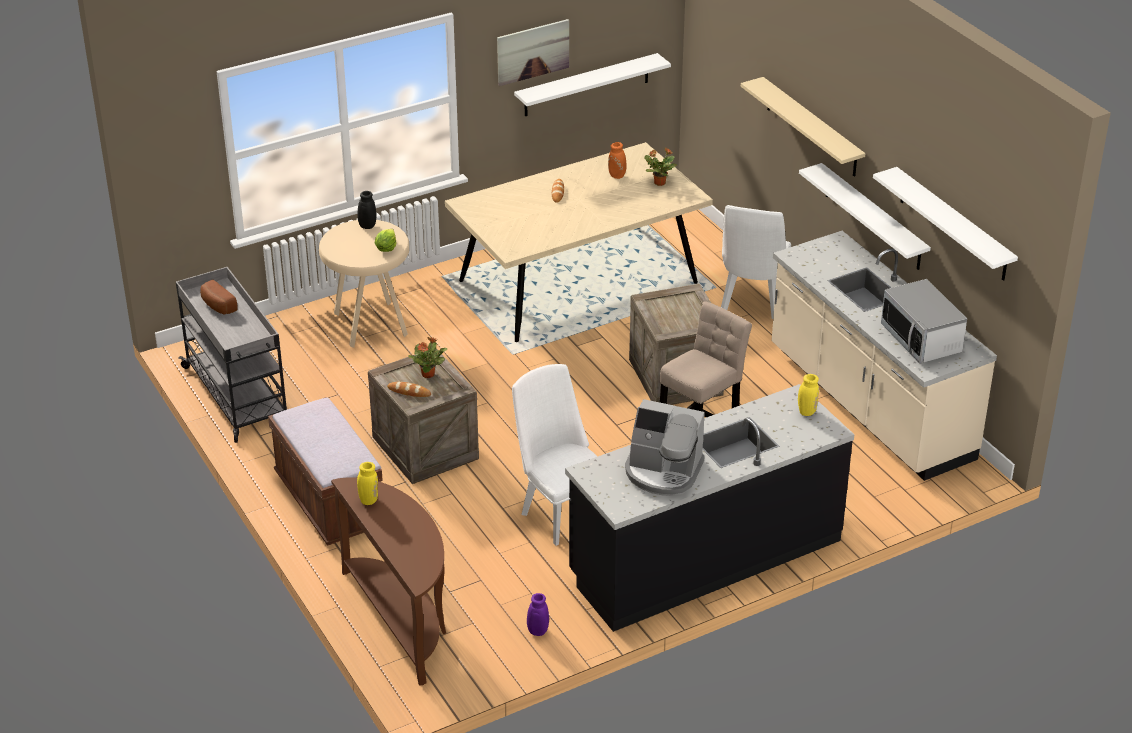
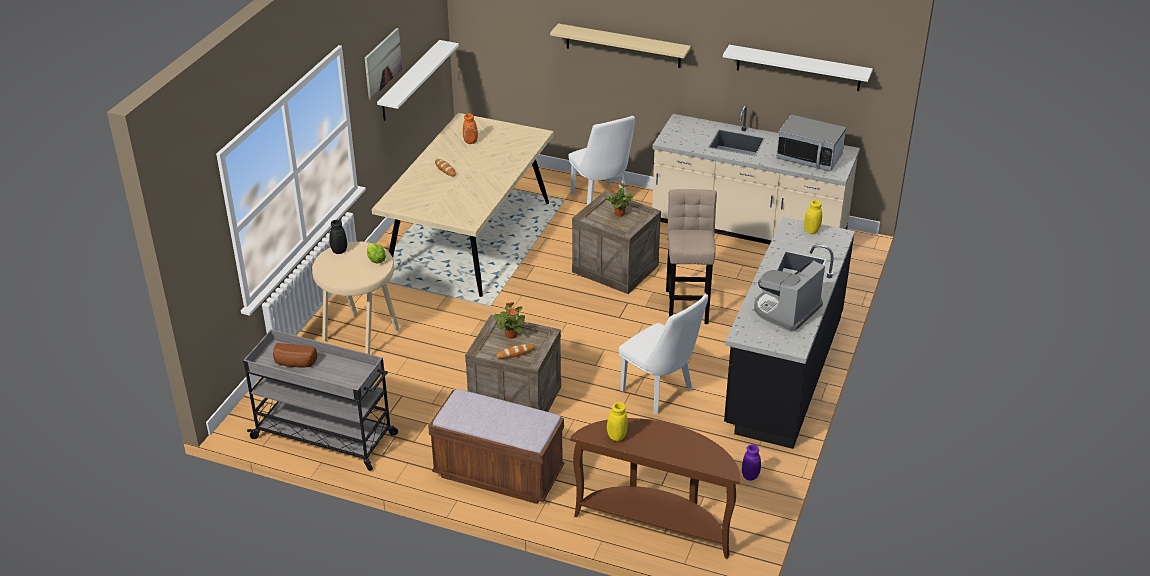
camera: 40 degrees left, 0 degrees up
white chair [512,364,598,546] -> white chair turned 150 degrees counterclockwise [619,294,708,414]
coffee machine [625,399,705,496] -> coffee machine turned 150 degrees clockwise [754,260,825,332]
potted plant [644,148,677,186] -> potted plant moved to [604,183,635,217]
white shelf [799,163,931,270] -> none

